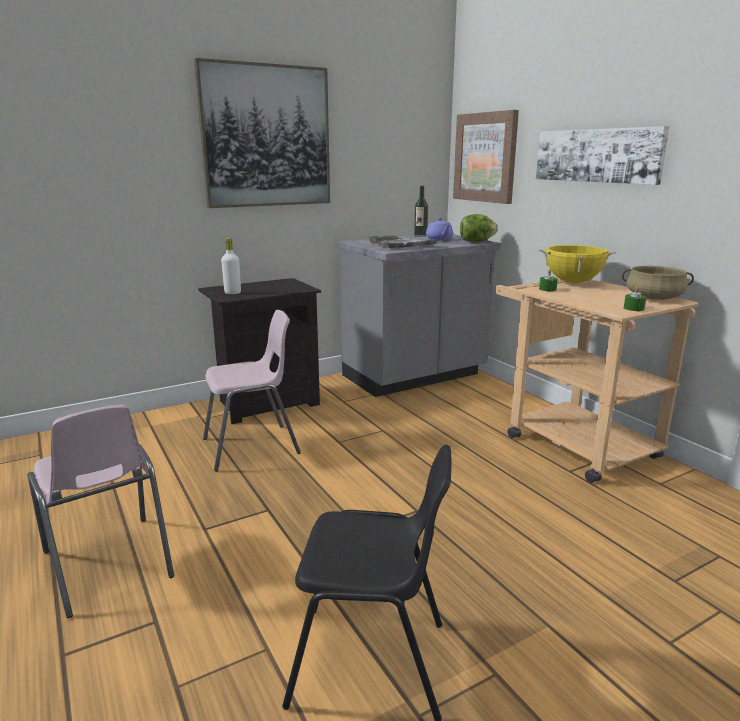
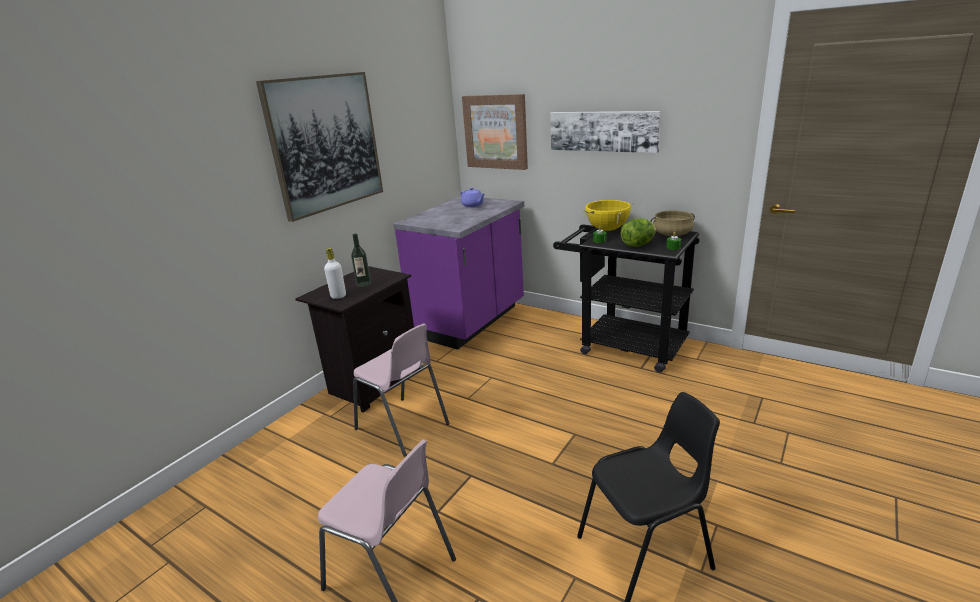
camera: 25 degrees left, 5 degrees up
pink chair [203,310,301,472] -> pink chair turned 90 degrees clockwise [353,324,450,457]
grey counter [338,234,501,397] -> purple counter [393,197,524,349]
grey tray [368,235,440,248] -> none
bottle [414,186,428,237] -> bottle moved to [351,233,371,287]
lettuce [460,214,498,242] -> lettuce moved to [621,218,656,247]
beige cart [495,277,698,483] -> black cart [553,224,700,373]

